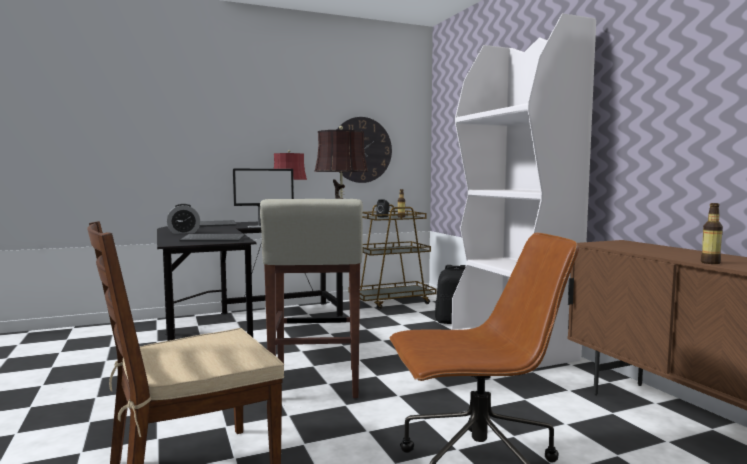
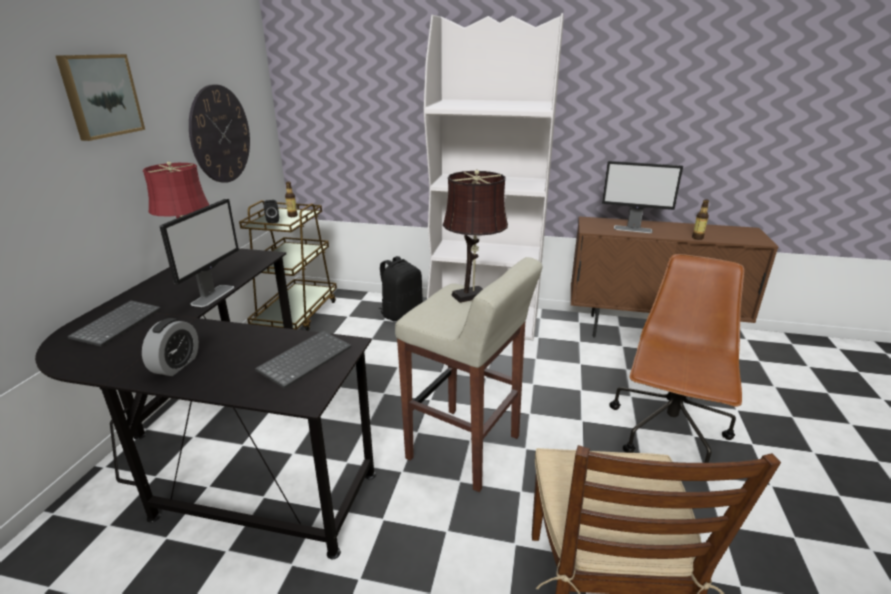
camera: 55 degrees left, 20 degrees up
none -> picture [56,54,145,141]
none -> monitor [602,161,683,233]

